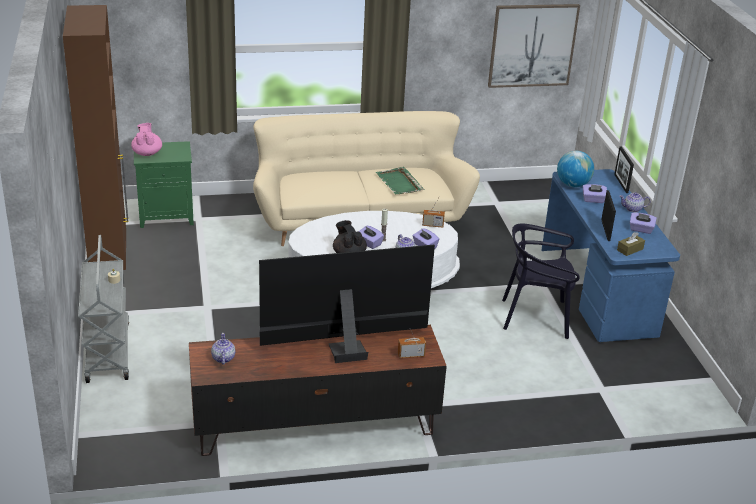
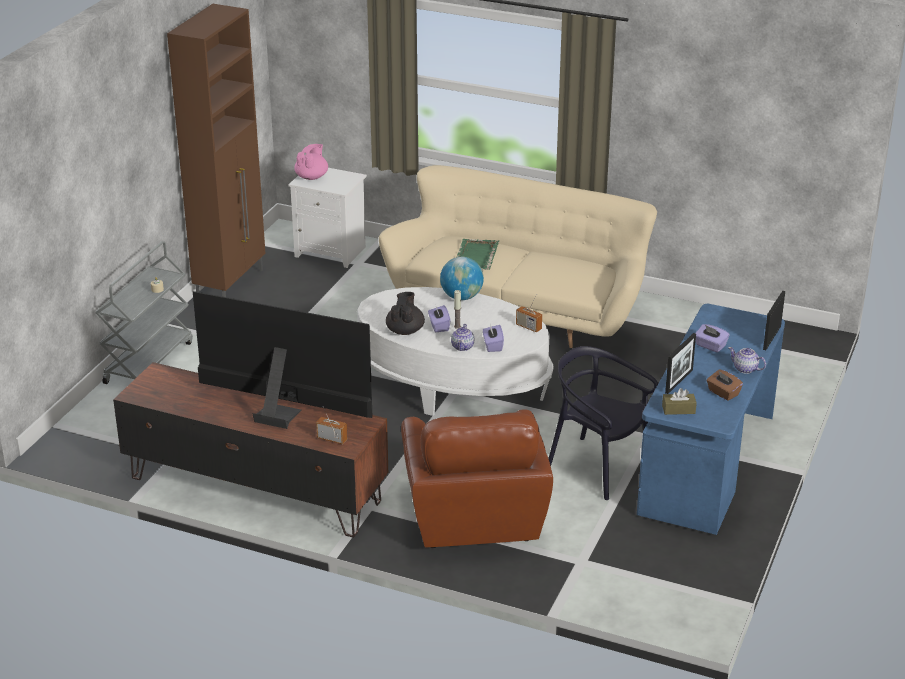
camera: 35 degrees right, 0 degrees up
green nightstand [134,141,194,228] -> white nightstand [288,168,367,268]
teapot [211,333,235,365] -> none
green tray [375,167,425,195] -> green tray moved to [456,239,499,270]
picture [488,4,580,88] -> none
globe [557,151,594,187] -> globe moved to [440,257,484,300]
purple tissue box [630,213,657,234] -> brown tissue box [706,369,743,401]
none -> brown armchair [401,409,553,548]

